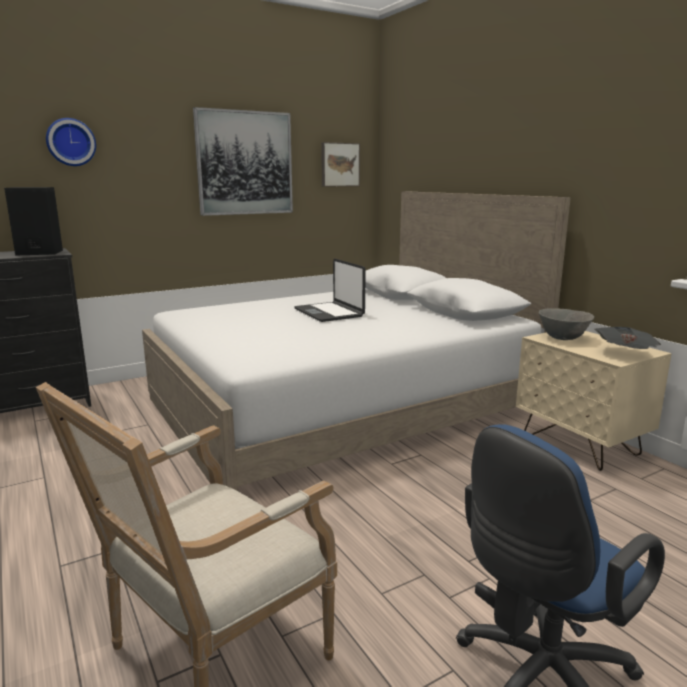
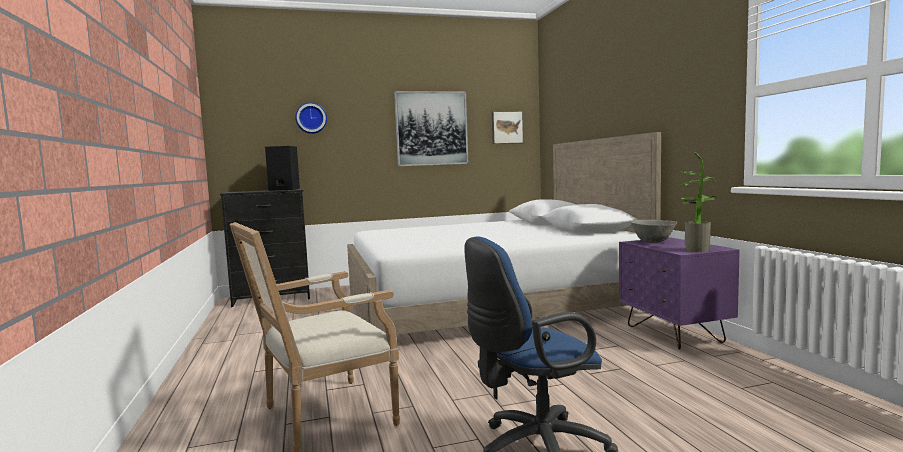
camera: 15 degrees right, 10 degrees down
laptop [294,259,366,322] -> none
beige nightstand [516,331,672,471] -> purple nightstand [619,237,740,350]
newspaper [594,327,661,349] -> potted plant [675,152,717,252]

